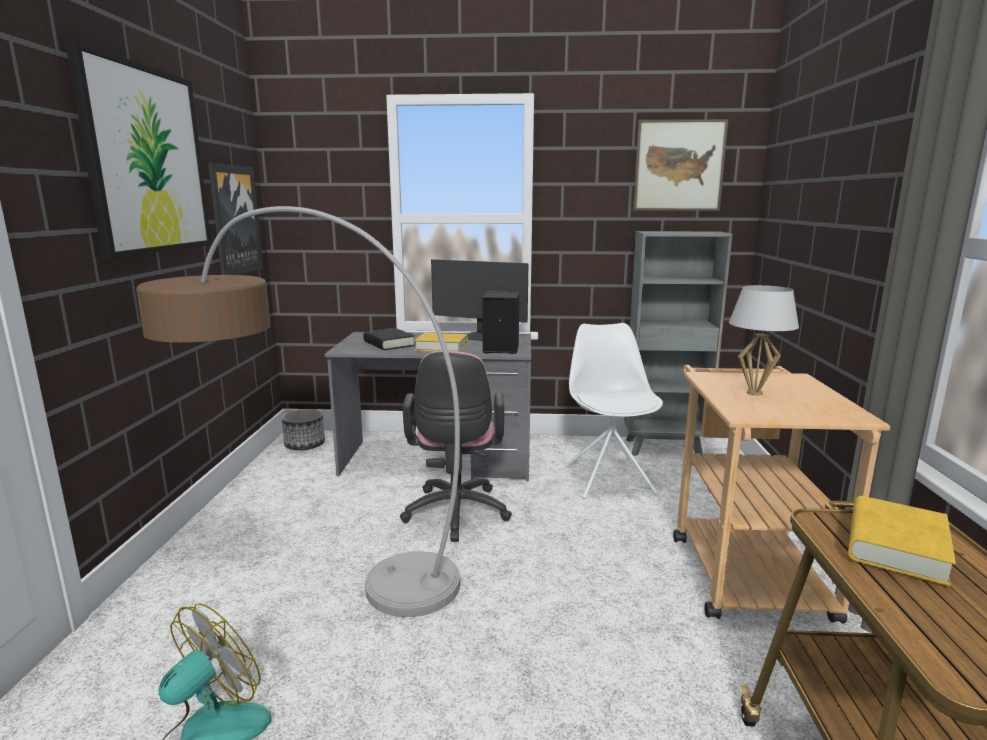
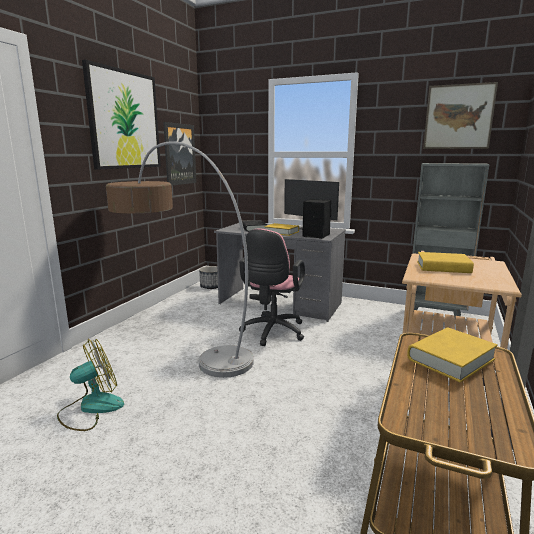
camera: 20 degrees right, 0 degrees up
white chair [565,323,663,499] -> none
white table lamp [729,285,799,396] -> yellow book [417,252,474,273]

